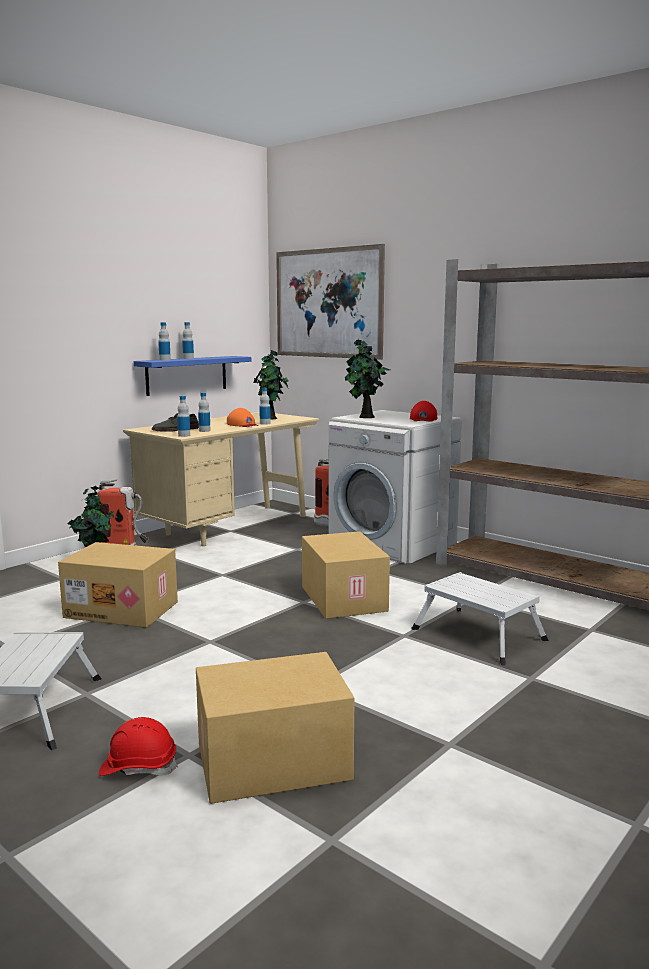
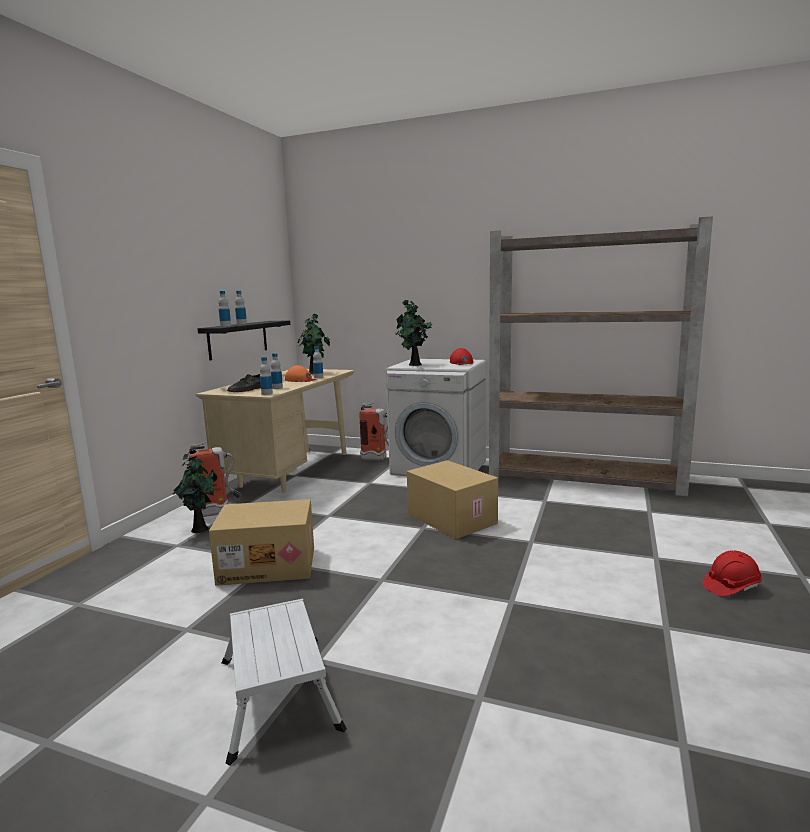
camera: 20 degrees left, 0 degrees up
red hard hat [99,717,178,776] -> red hard hat moved to [702,550,762,596]
blue shelf [134,356,251,396] -> black shelf [197,321,290,361]
cardboard box [196,652,354,804] -> none
picture [276,244,385,360] -> none
white step ladder [411,572,549,665] -> none

